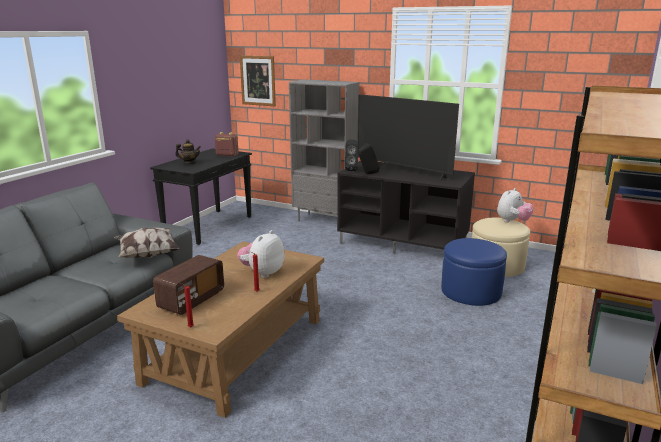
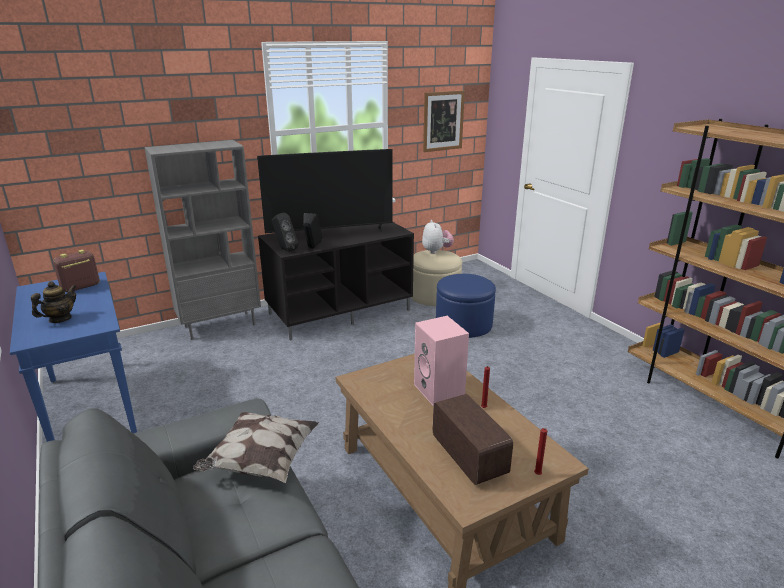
camera: 55 degrees left, 5 degrees up
black console table [150,148,252,245] -> blue console table [10,272,137,442]
plush toy [237,230,285,278] -> pink speaker [414,316,469,405]
picture [240,55,276,106] -> picture moved to [423,90,465,152]

